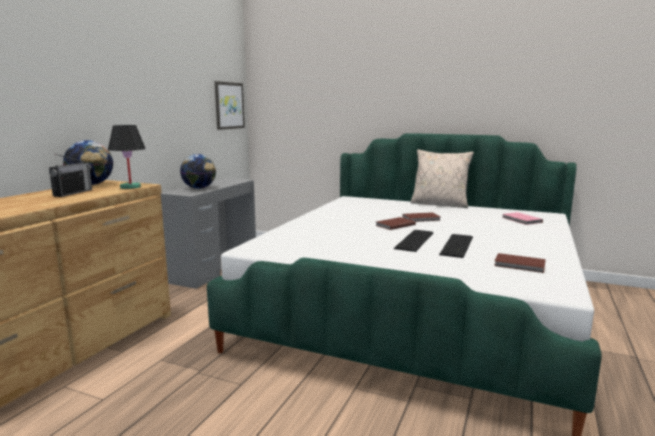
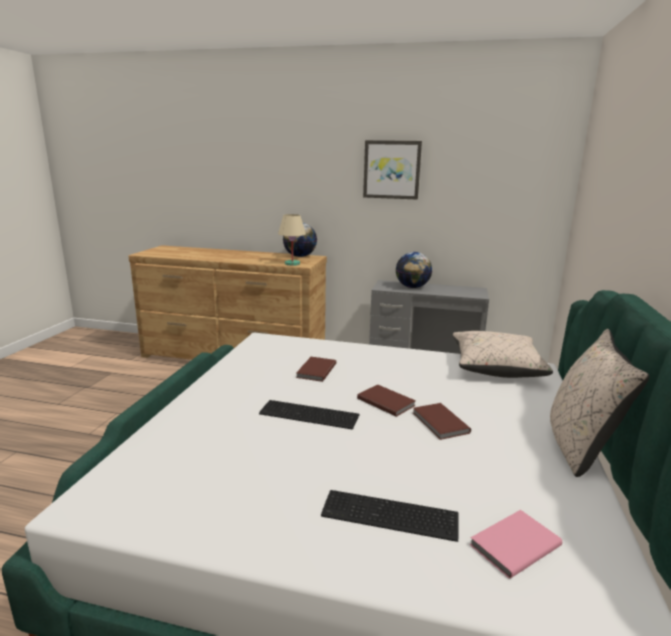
camera: 80 degrees right, 5 degrees up
radio [49,154,92,197] -> none
black table lamp [108,125,146,189] -> beige table lamp [278,214,306,266]
picture [215,81,245,130] -> picture moved to [363,140,422,200]
keyboard [439,234,473,258] -> keyboard moved to [321,490,459,542]
brown book [494,253,546,273] -> brown book moved to [296,357,336,382]
none -> beige pillow [453,331,553,378]

